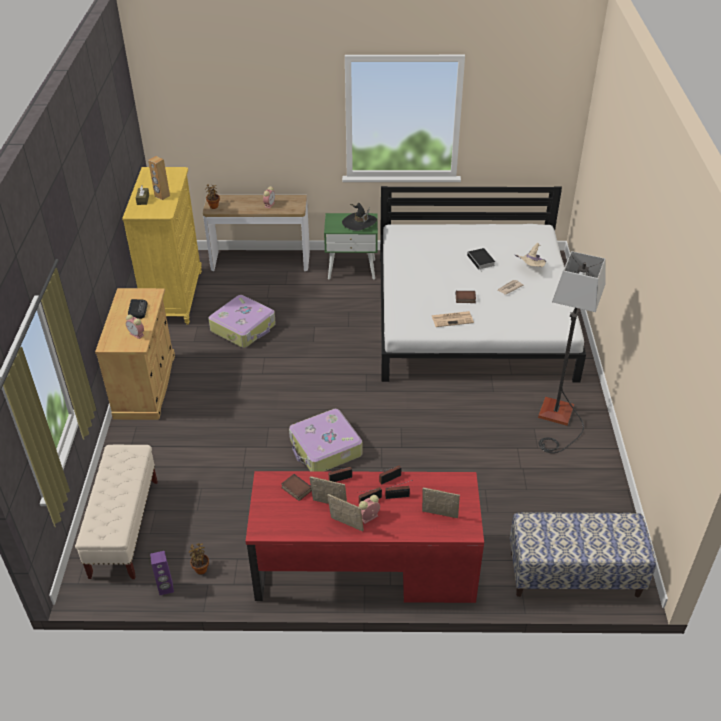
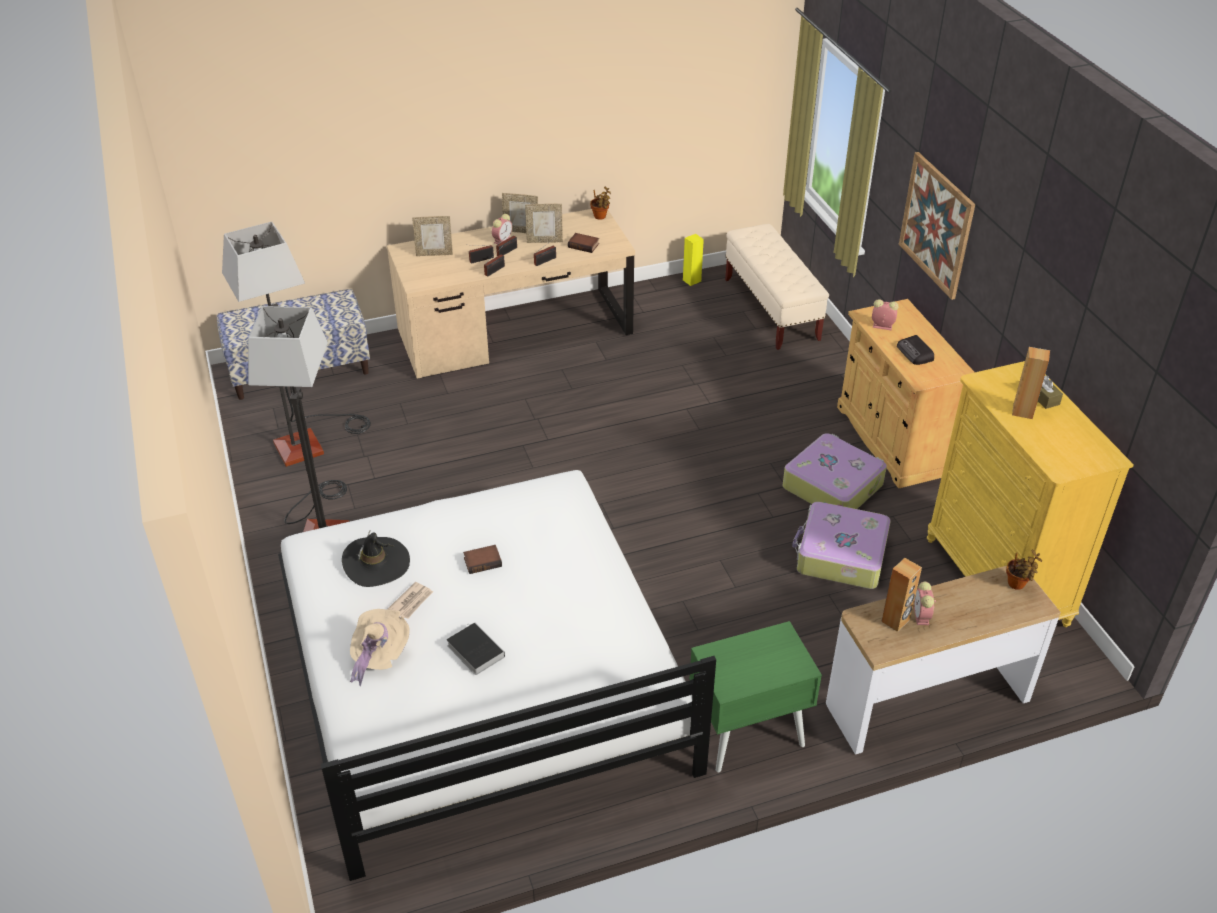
camera: 160 degrees right, 0 degrees up
purple speaker [150,551,174,595] -> yellow speaker [683,234,704,286]
potted plant [189,543,209,575] -> potted plant moved to [590,187,611,220]
red desk [246,471,484,603] -> beige desk [387,209,635,379]
suitcase [289,409,362,471] -> suitcase moved to [783,433,887,509]
black hat [342,203,377,231] -> black hat moved to [342,530,410,587]
newspaper [431,311,474,327] -> none
none -> floor lamp [222,222,371,467]
none -> brown speaker [881,558,922,632]
none -> picture [899,152,975,300]

